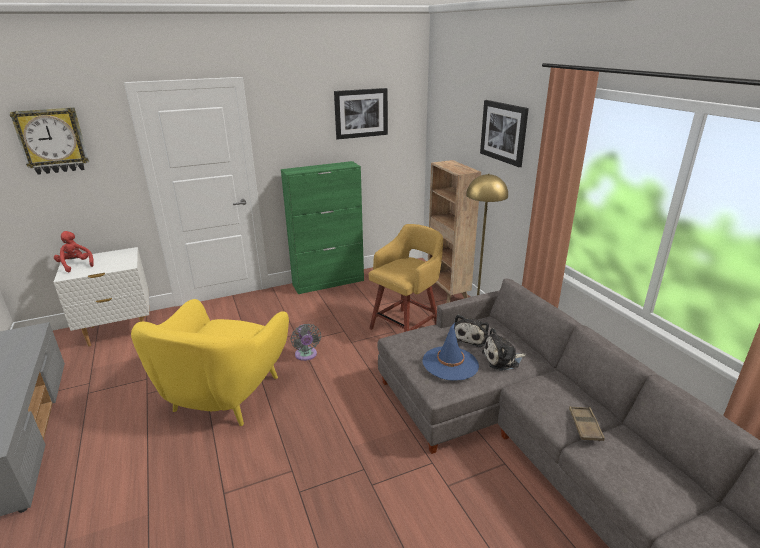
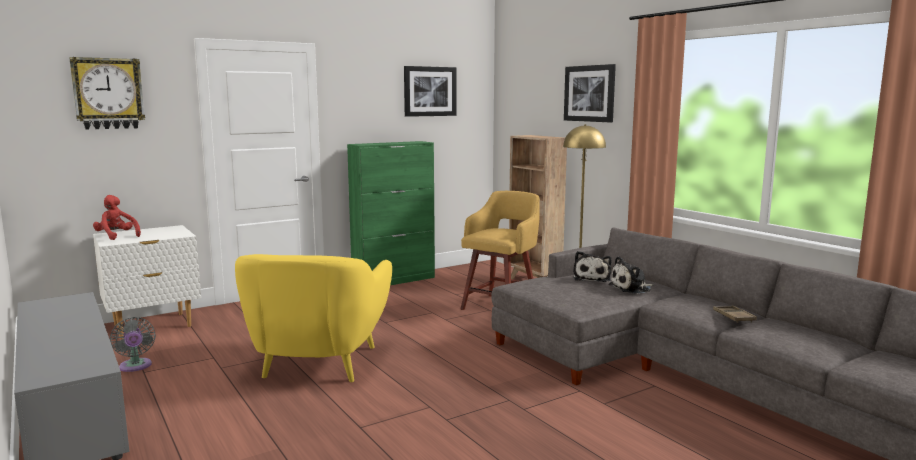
camera: 10 degrees left, 15 degrees down
grey fan [290,324,321,361] -> grey fan moved to [110,317,156,372]
blue hat [422,323,479,381] -> none

